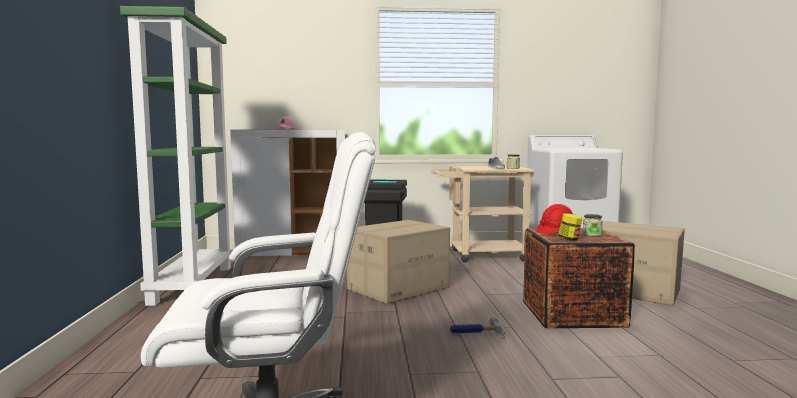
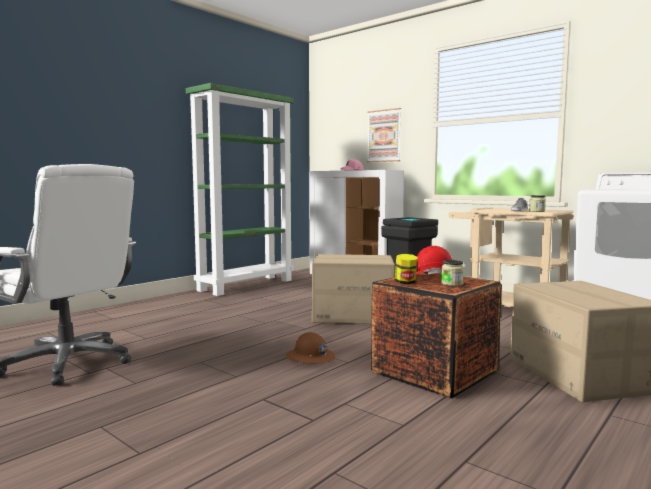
camera: 45 degrees right, 0 degrees up
hammer [450,317,505,339] -> brown hard hat [286,332,335,364]
none -> picture [367,108,401,162]

